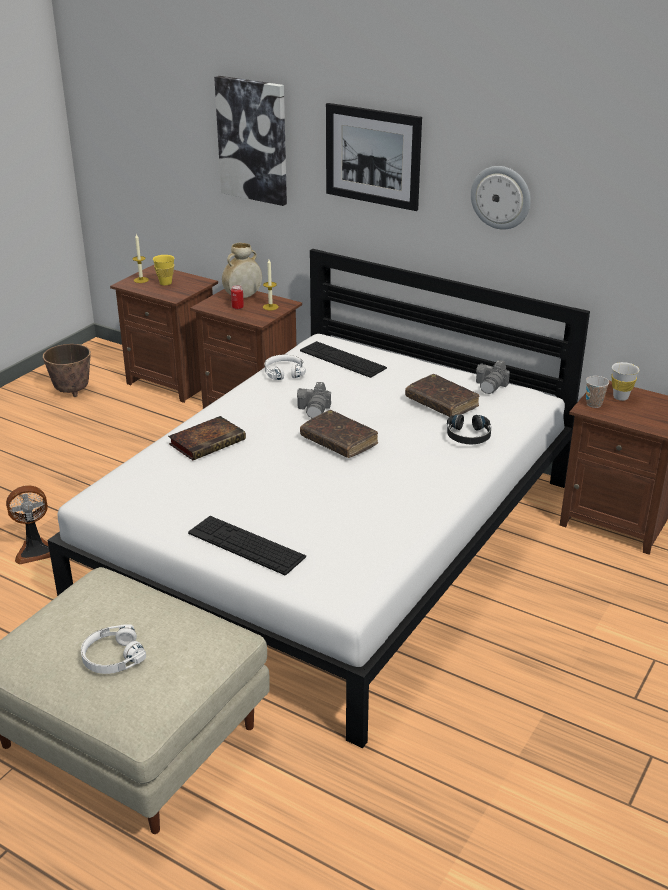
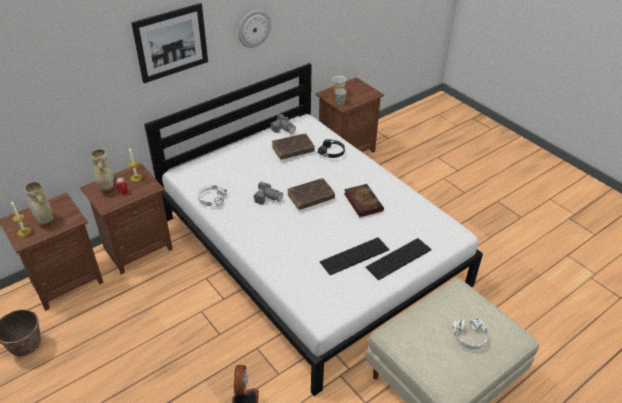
camera: 70 degrees left, 10 degrees up
yellow cup [153,255,174,285] -> beige vase [25,182,53,224]
book [168,416,246,460] -> book moved to [344,184,384,218]
picture [214,76,287,206] -> none
keyboard [300,341,387,378] -> keyboard moved to [320,238,389,275]

